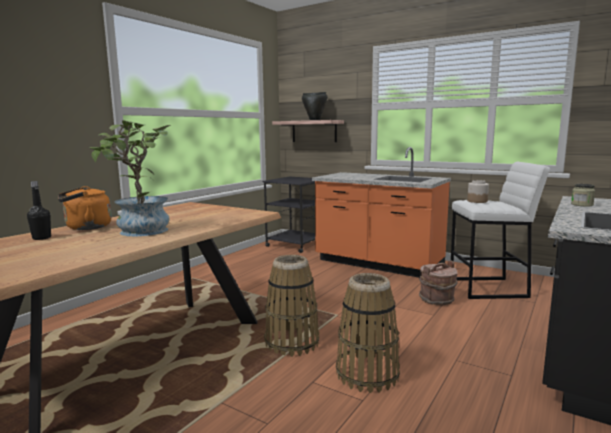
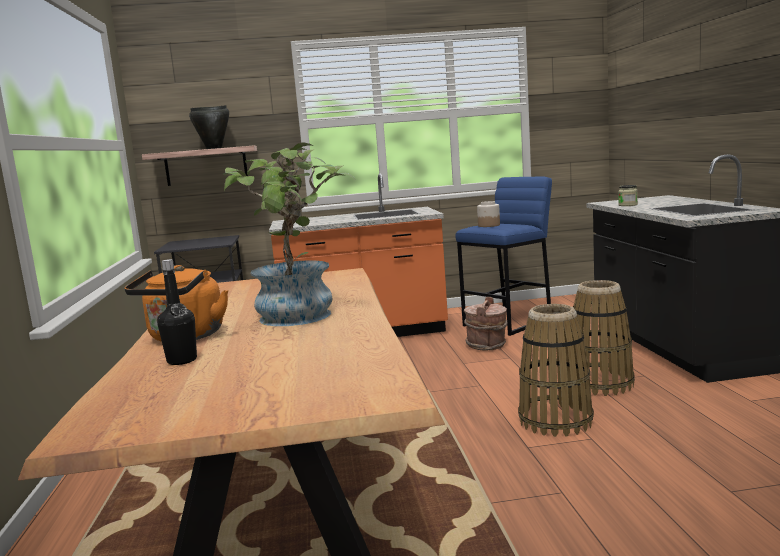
camera: 40 degrees left, 0 degrees up
basket [264,255,319,357] -> basket moved to [573,280,635,396]
white stool [451,162,550,299] -> blue stool [456,177,552,336]

